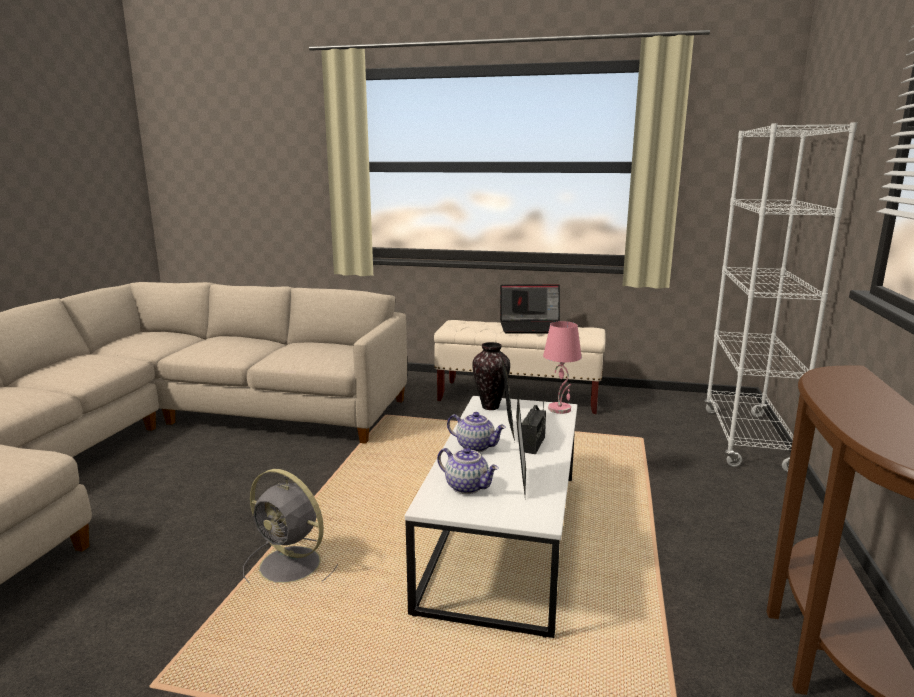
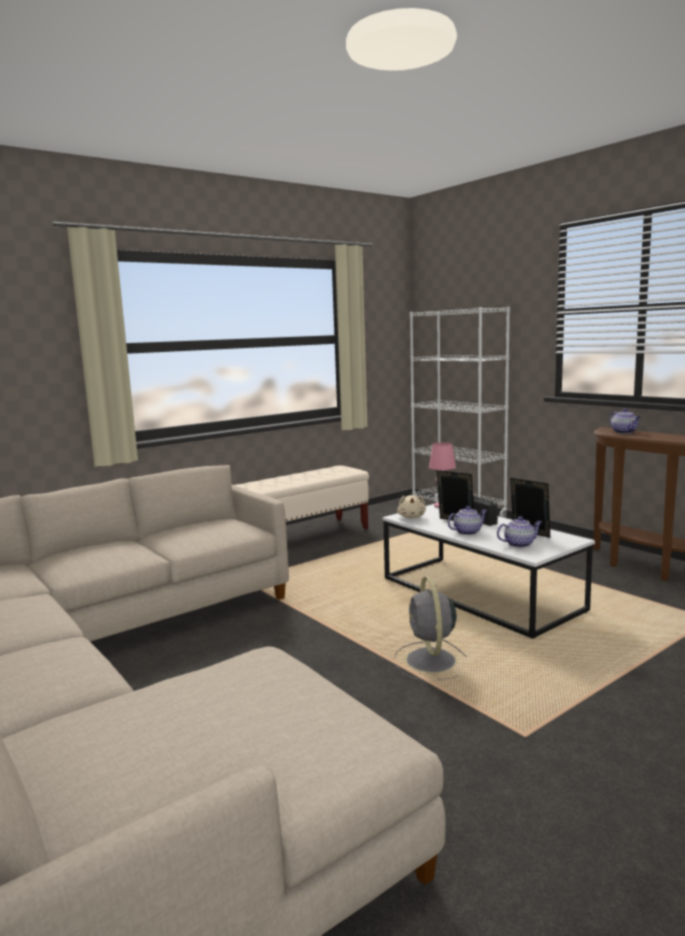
camera: 50 degrees left, 5 degrees down
grey fan [243,469,338,584] -> grey fan turned 105 degrees clockwise [395,576,467,681]
vase [472,342,510,410] -> beige plush toy [397,495,426,519]
laptop [500,284,560,334] -> none
none -> teapot [610,408,641,434]

